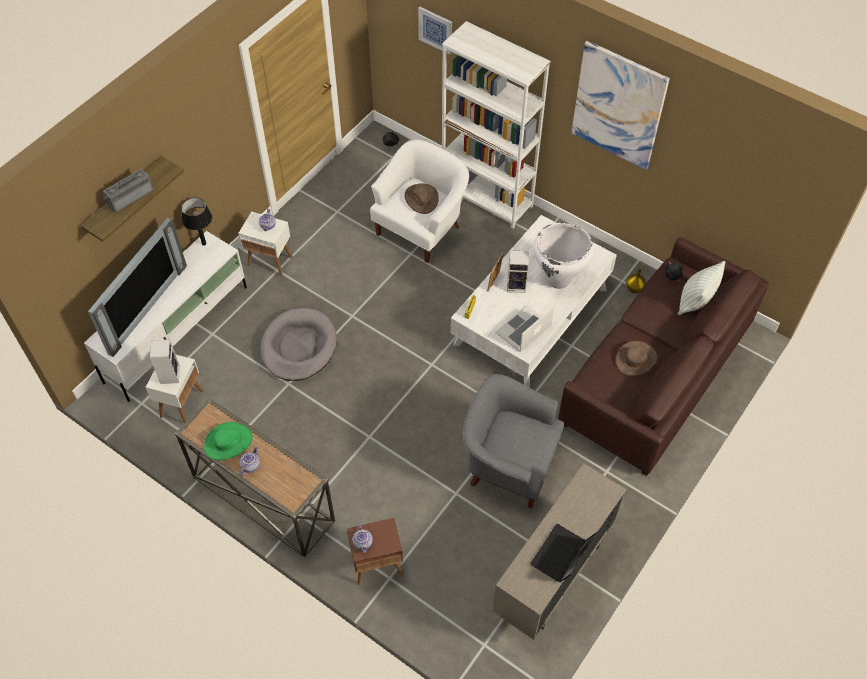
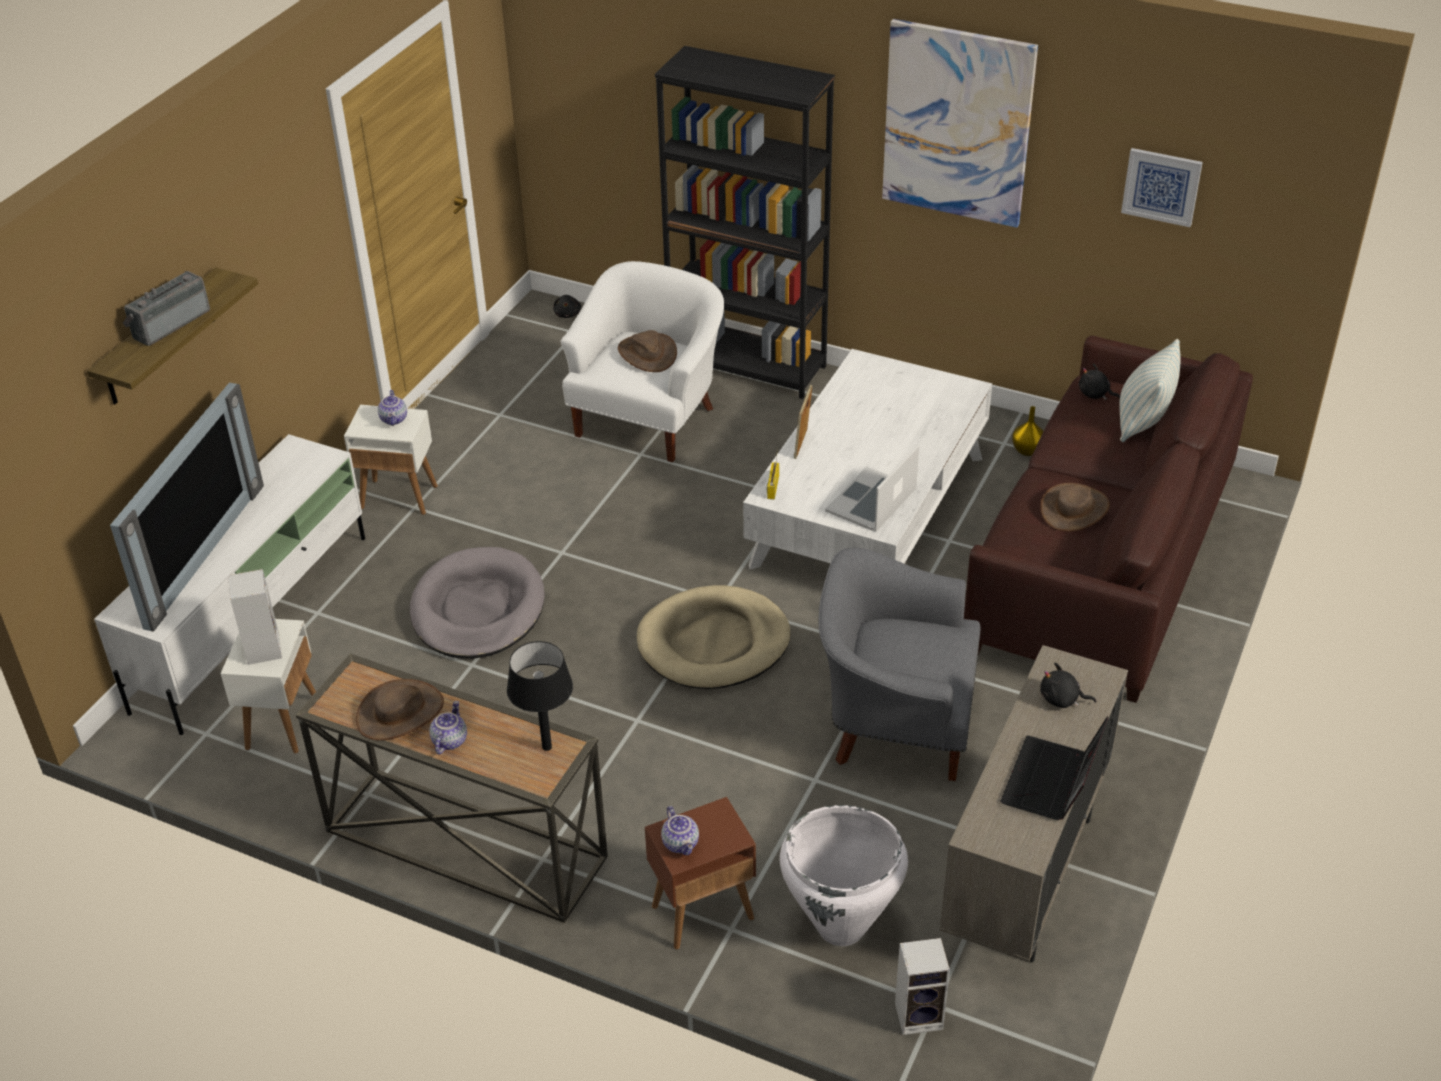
camera: 10 degrees left, 15 degrees down
black table lamp [181,198,212,246] -> black table lamp moved to [507,641,573,751]
green hat [204,422,253,460] -> brown hat [356,679,444,741]
picture [418,7,452,55] -> picture moved to [1121,148,1203,227]
white bookcase [442,21,551,228] -> black bookcase [655,46,835,399]
speaker [507,250,529,293] -> speaker moved to [895,938,950,1035]
white vase [533,223,594,289] -> white vase moved to [780,805,908,946]
none -> beige dog bed [637,585,791,689]
none -> black plush toy [1040,663,1096,708]

